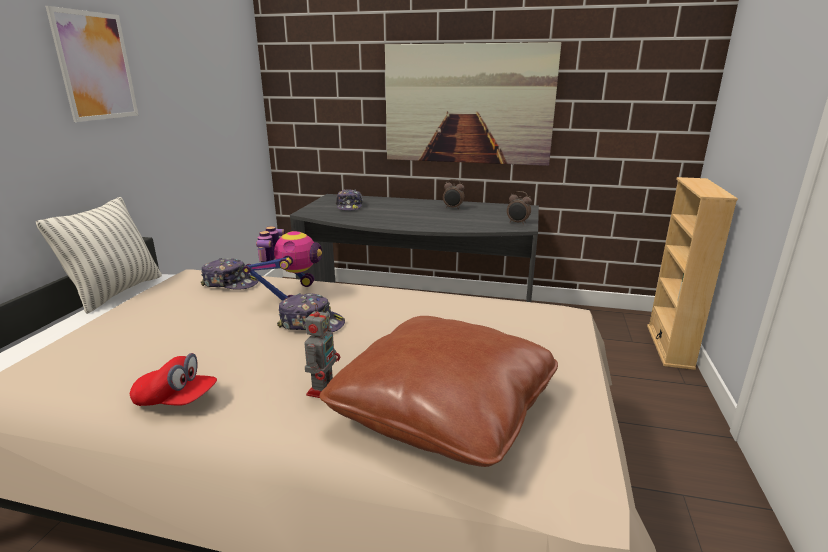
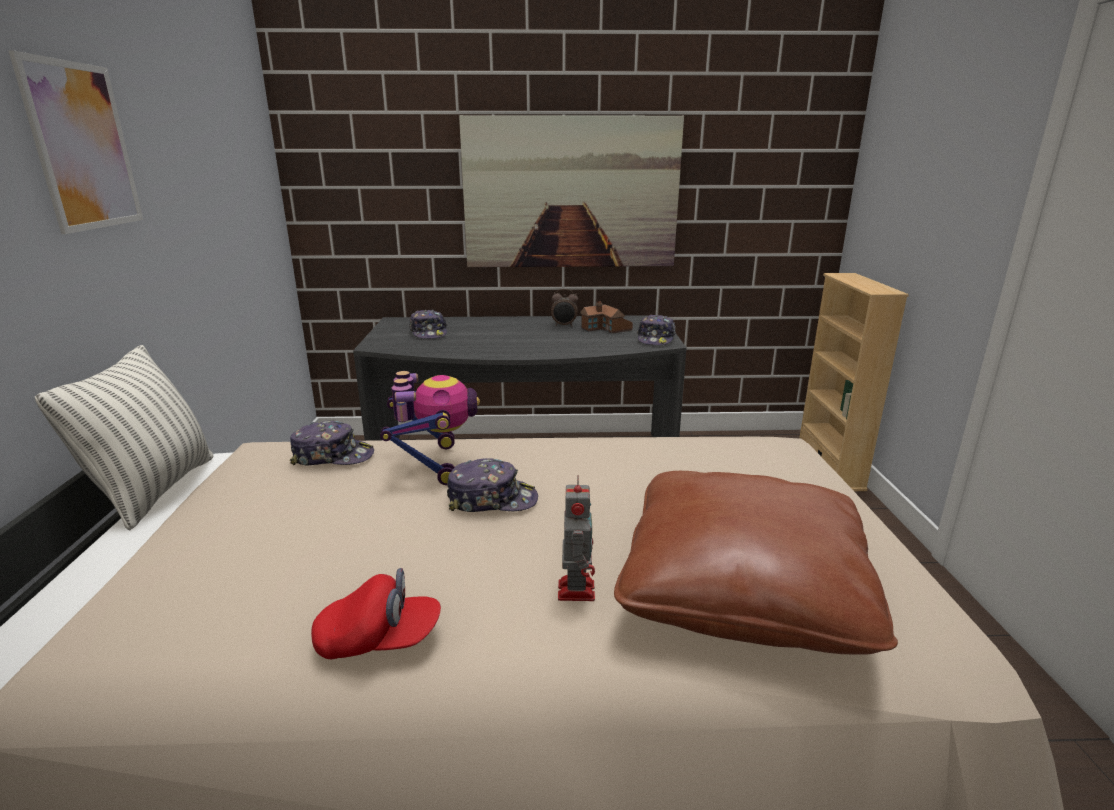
camera: 15 degrees left, 0 degrees up
alarm clock [507,191,532,225] -> cap [637,315,676,345]
none -> toy house [580,301,633,334]

